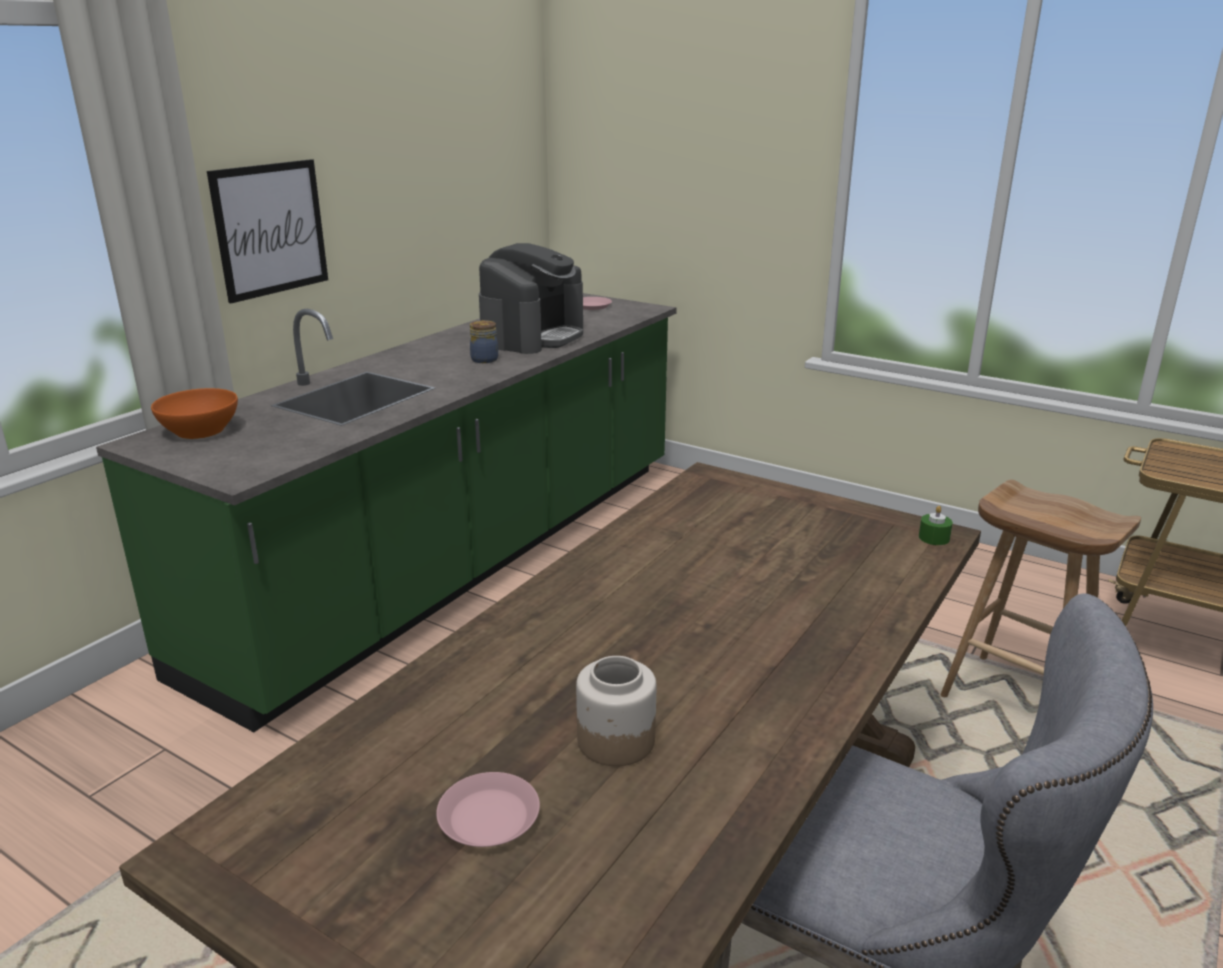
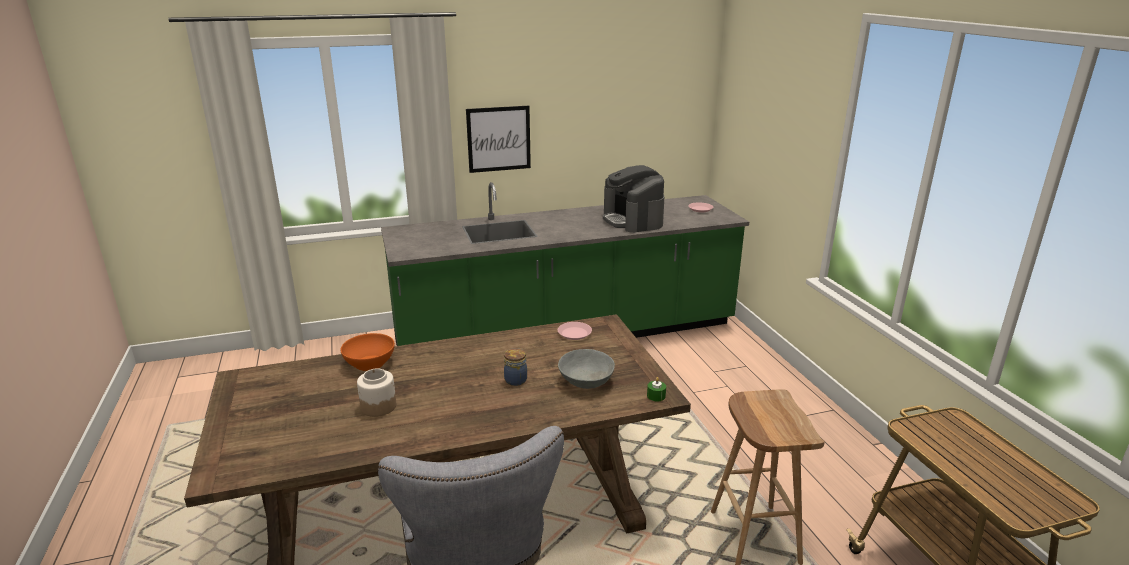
camera: 40 degrees right, 0 degrees up
orange bowl [151,388,238,439] -> orange bowl moved to [340,333,395,371]
pink plate [436,772,540,847] -> pink plate moved to [558,322,592,340]
jar [470,320,498,363] -> jar moved to [504,348,527,386]
coffee machine [479,243,583,354] -> coffee machine turned 90 degrees clockwise [603,165,664,233]
none -> grey bowl [558,349,615,389]

